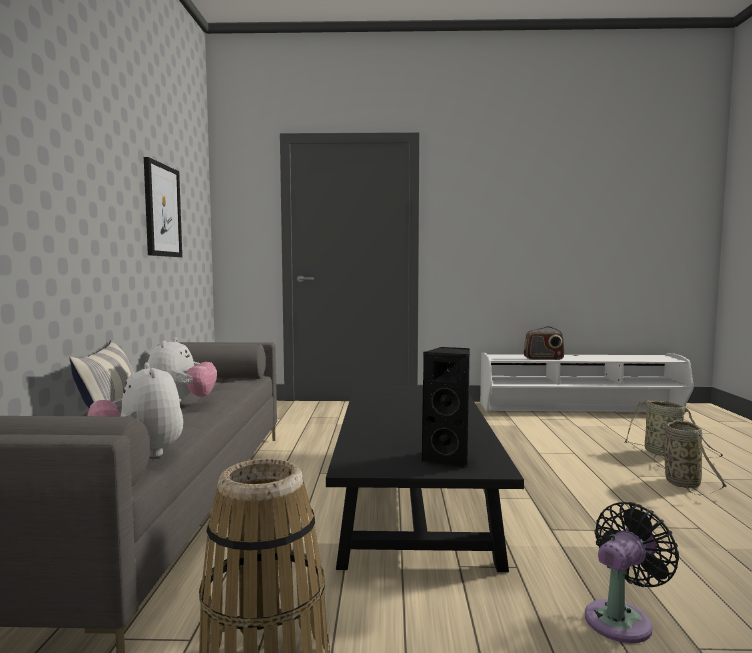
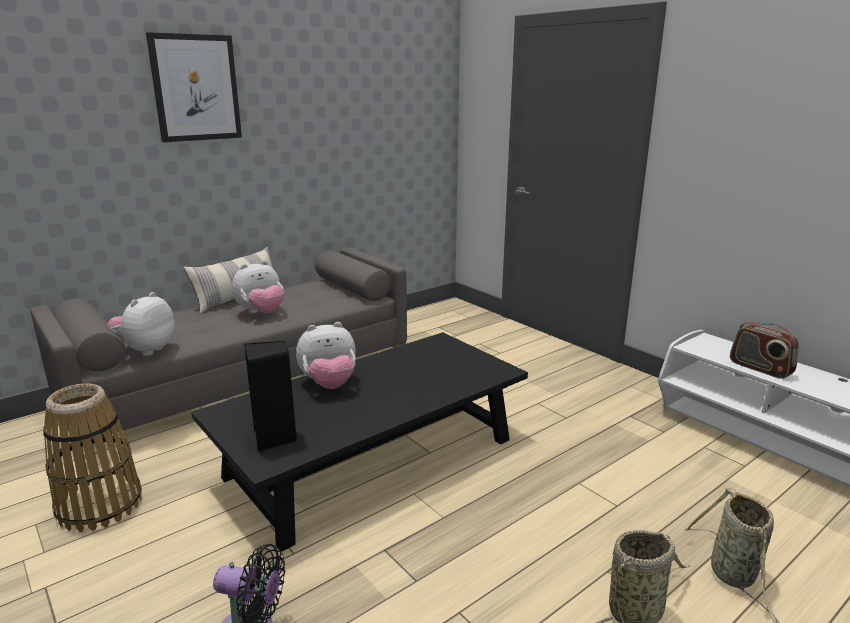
camera: 50 degrees right, 15 degrees up
picture [144,157,182,257] -> picture moved to [146,32,242,142]
none -> plush toy [296,322,356,389]

